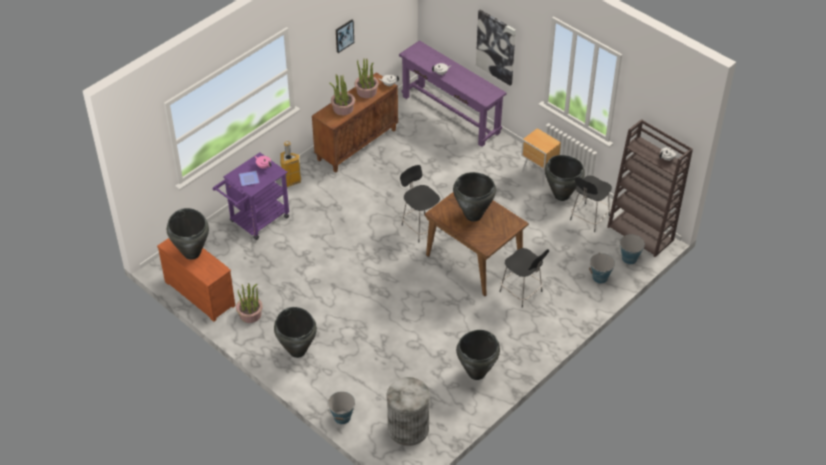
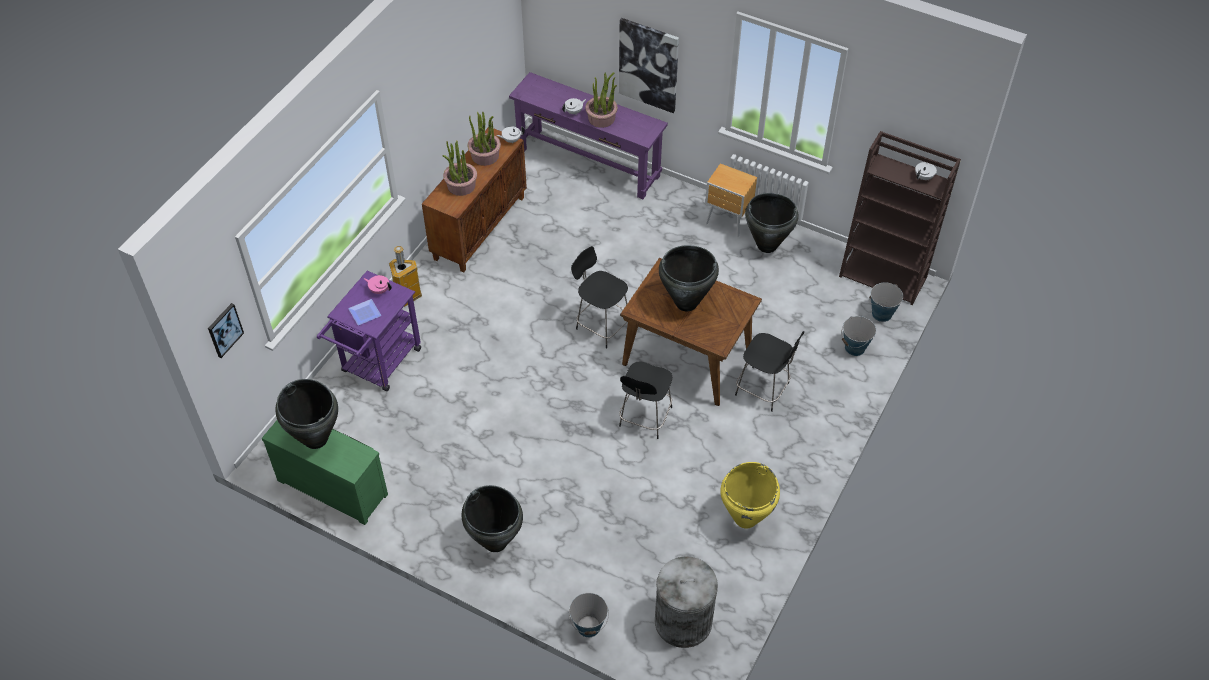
camera: 15 degrees left, 5 degrees up
brown dresser [157,238,235,322] -> green dresser [262,420,388,525]
potted plant [236,283,263,323] -> potted plant moved to [585,72,618,128]
picture [336,20,354,53] -> picture moved to [208,303,244,358]
black vase [456,330,500,380] -> yellow vase [720,462,780,529]
black stool [570,175,612,232] -> black stool moved to [619,361,672,439]

